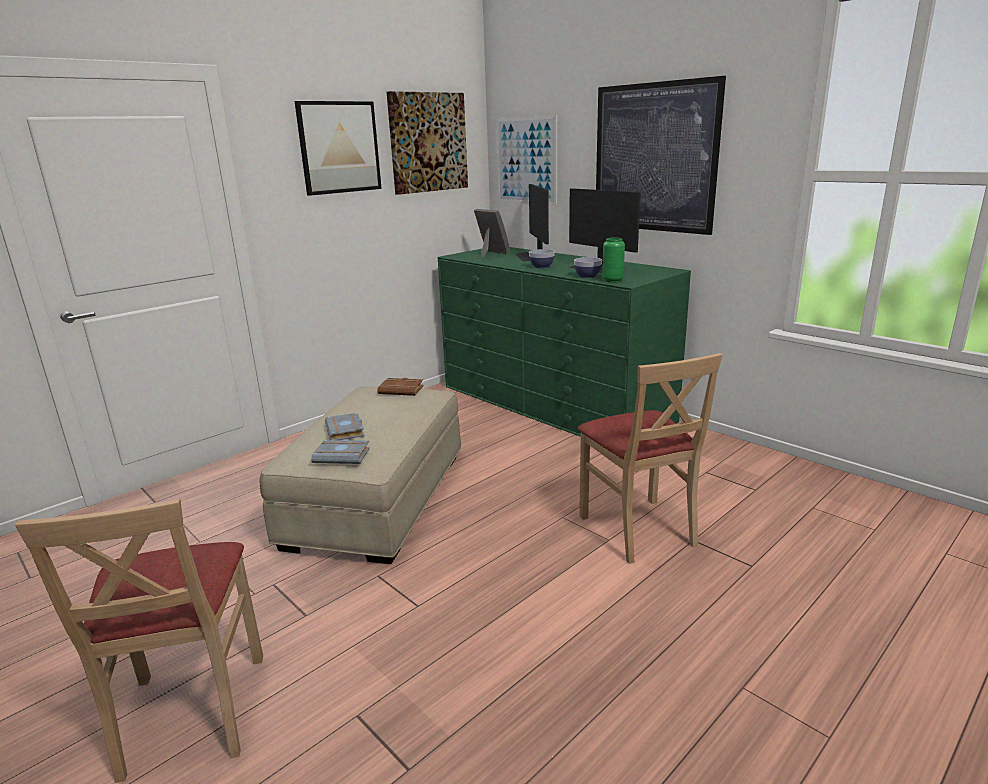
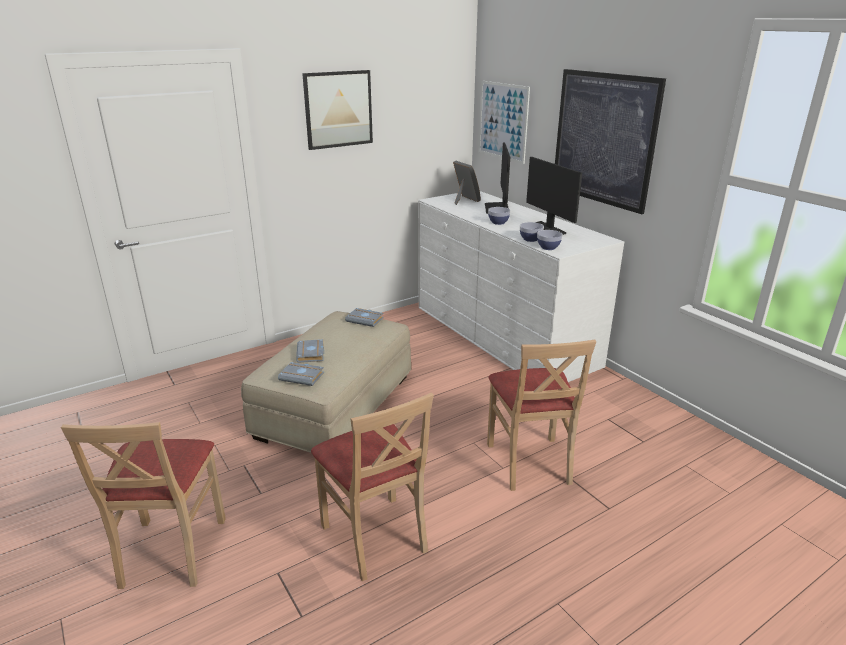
camera: 10 degrees right, 5 degrees up
brown book [377,378,424,396] -> grey book [345,308,384,327]
picture [387,91,468,195] -> none
green dresser [438,247,691,437] -> white dresser [418,191,624,382]
green vase [602,238,625,283] -> bowl [537,230,563,250]
none -> beige chair [311,392,434,581]

